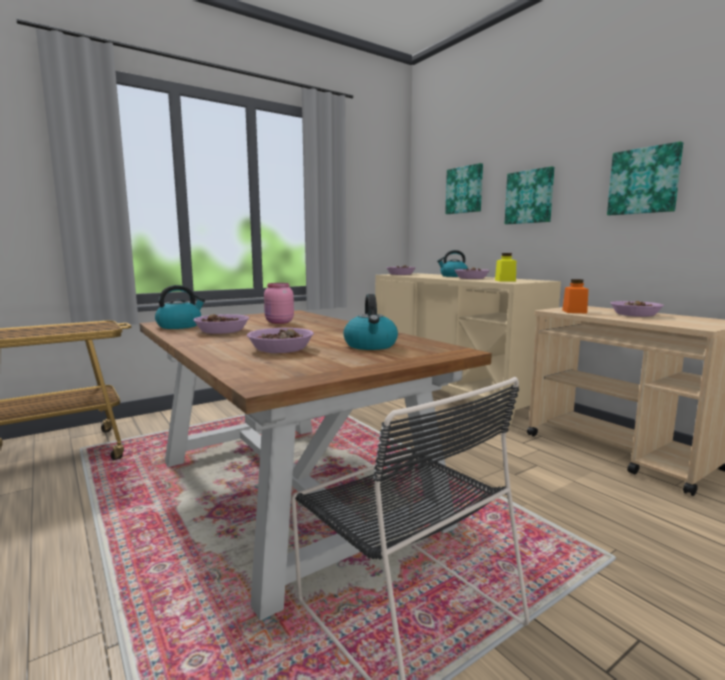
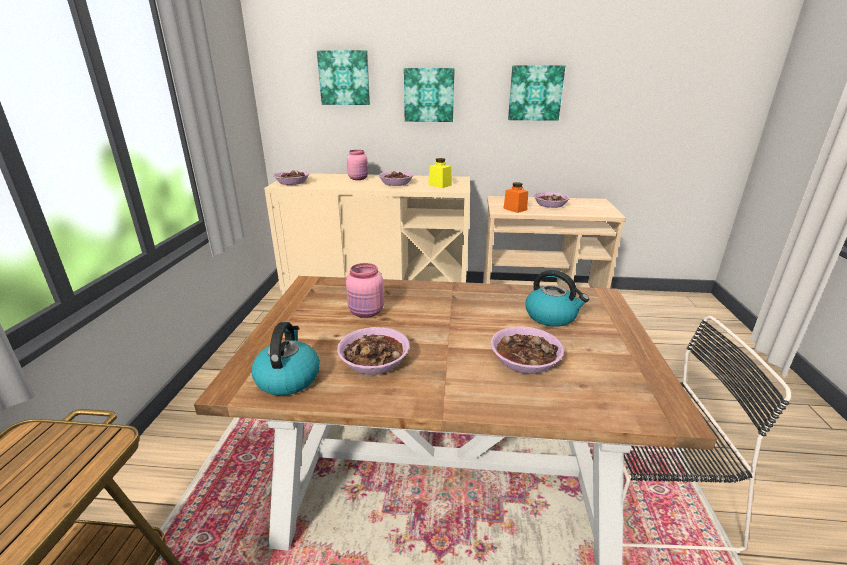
camera: 50 degrees left, 15 degrees up
kettle [437,250,468,277] -> pink jar [347,150,368,180]

